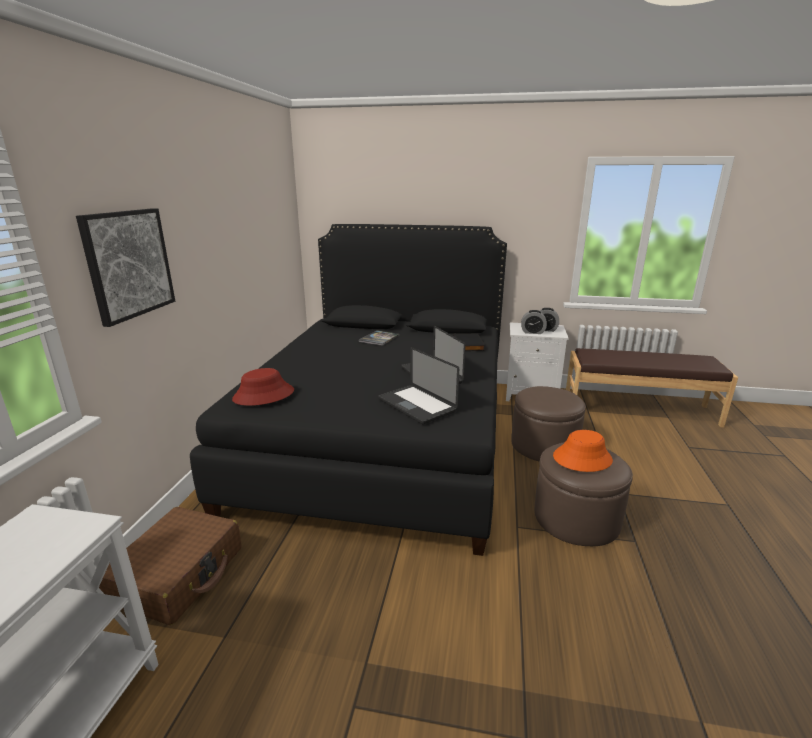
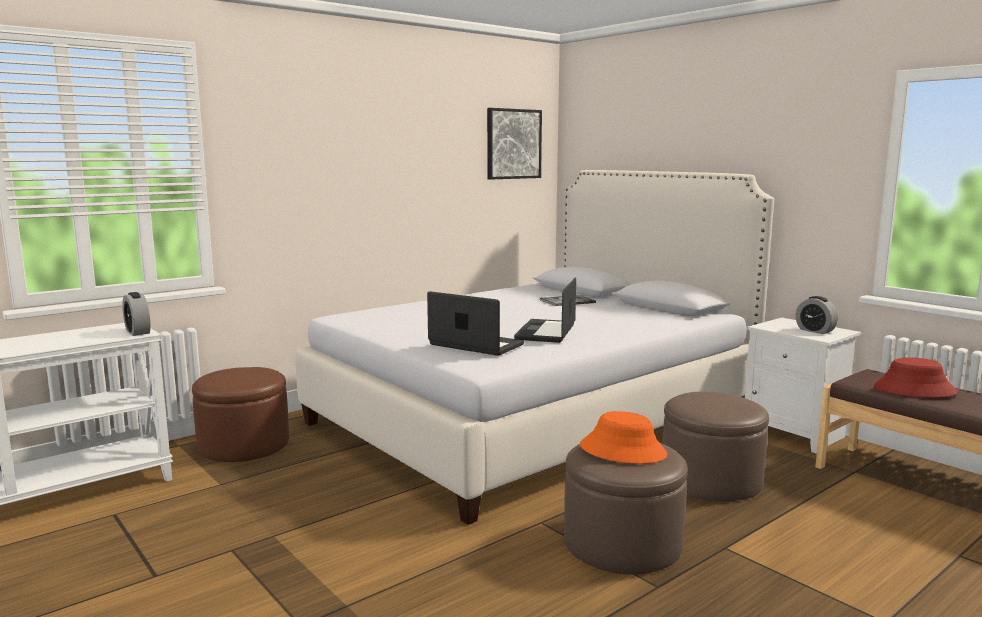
camera: 40 degrees right, 10 degrees down
picture [76,208,175,327] -> picture moved to [487,108,542,180]
brown suitcase [99,507,241,625] -> brown ottoman [192,367,289,462]
black bed [190,224,507,556] -> white bed [296,170,774,525]
red hat [232,368,294,406] -> red hat moved to [874,358,958,397]
laptop [378,347,459,424] -> laptop turned 120 degrees clockwise [427,291,524,356]
black book [453,333,485,351] -> none
alarm clock [521,310,547,334] -> alarm clock moved to [122,292,151,336]

